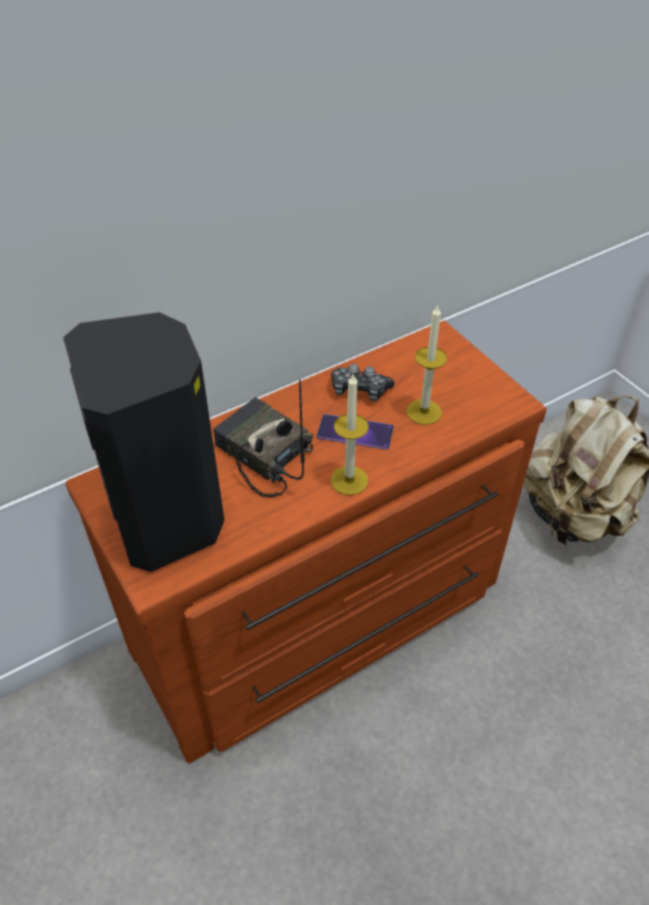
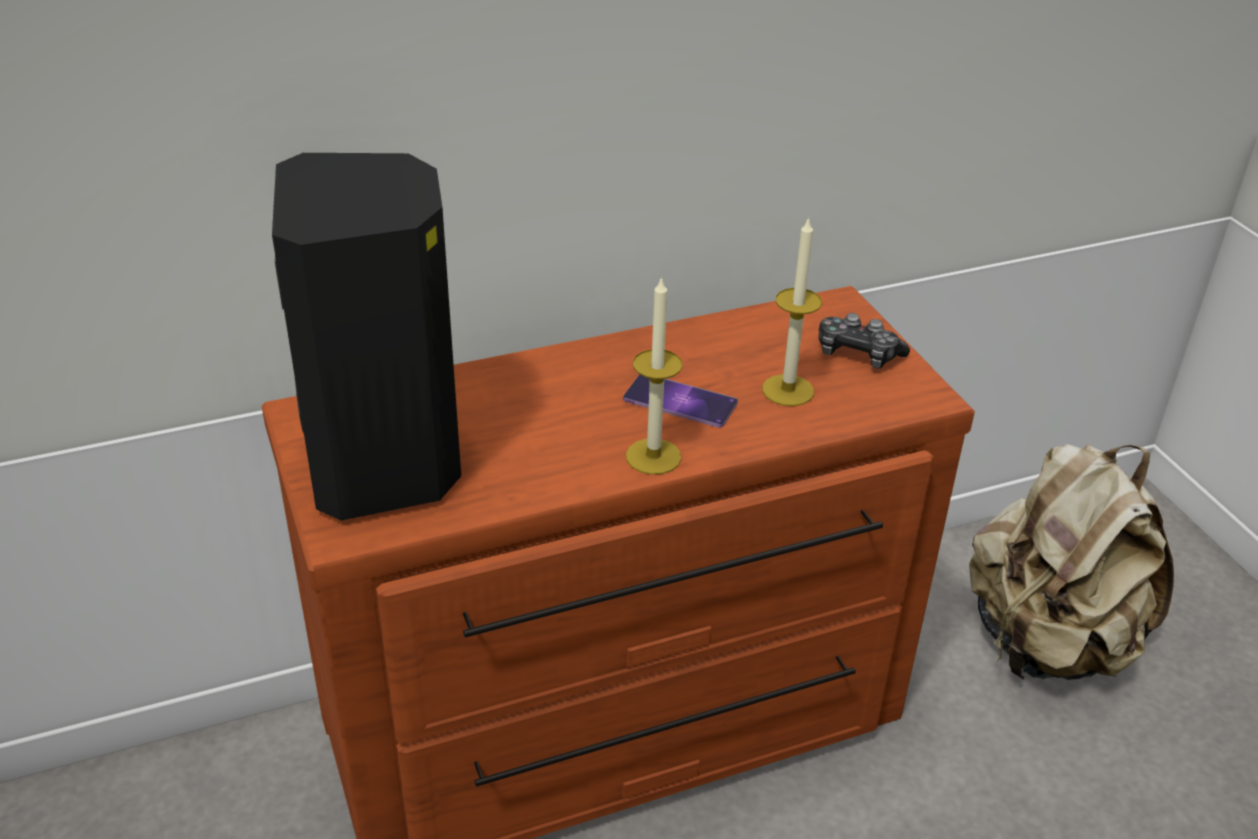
camera: 10 degrees right, 10 degrees down
radio [213,379,313,498] -> none
game controller [331,364,395,402] -> game controller moved to [819,313,910,368]

